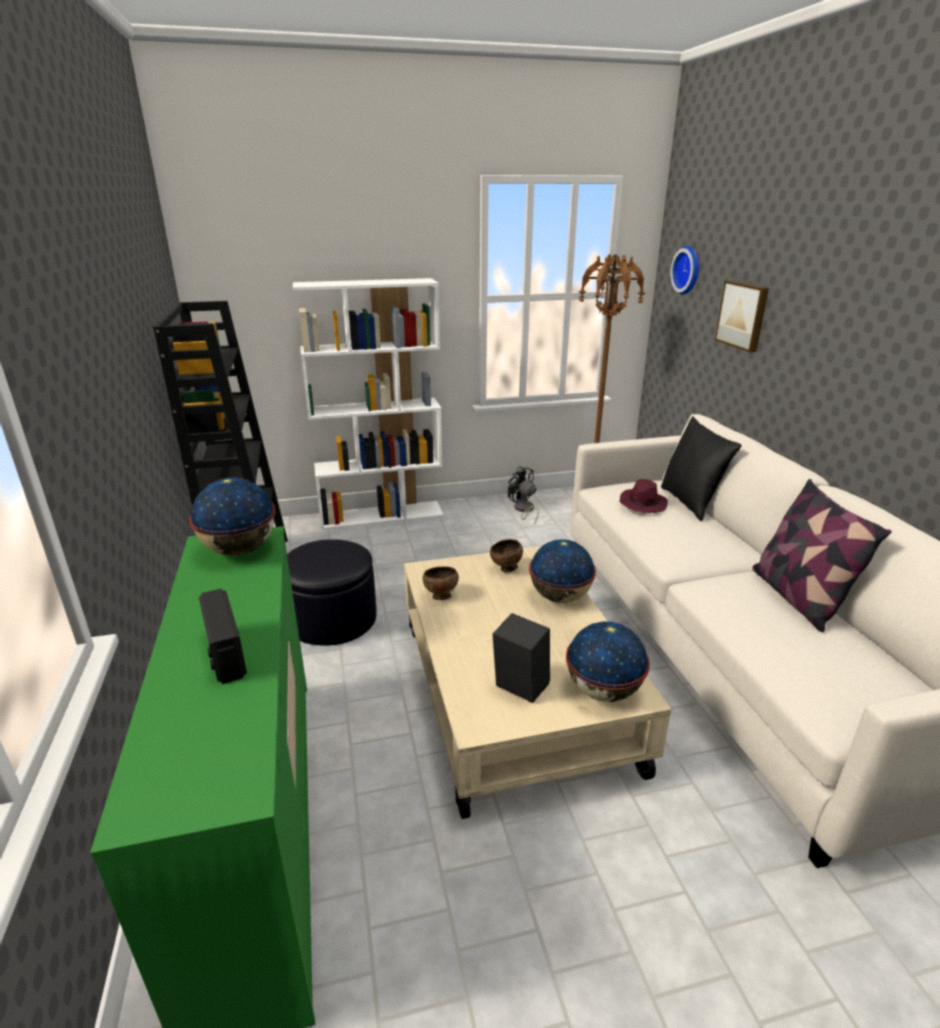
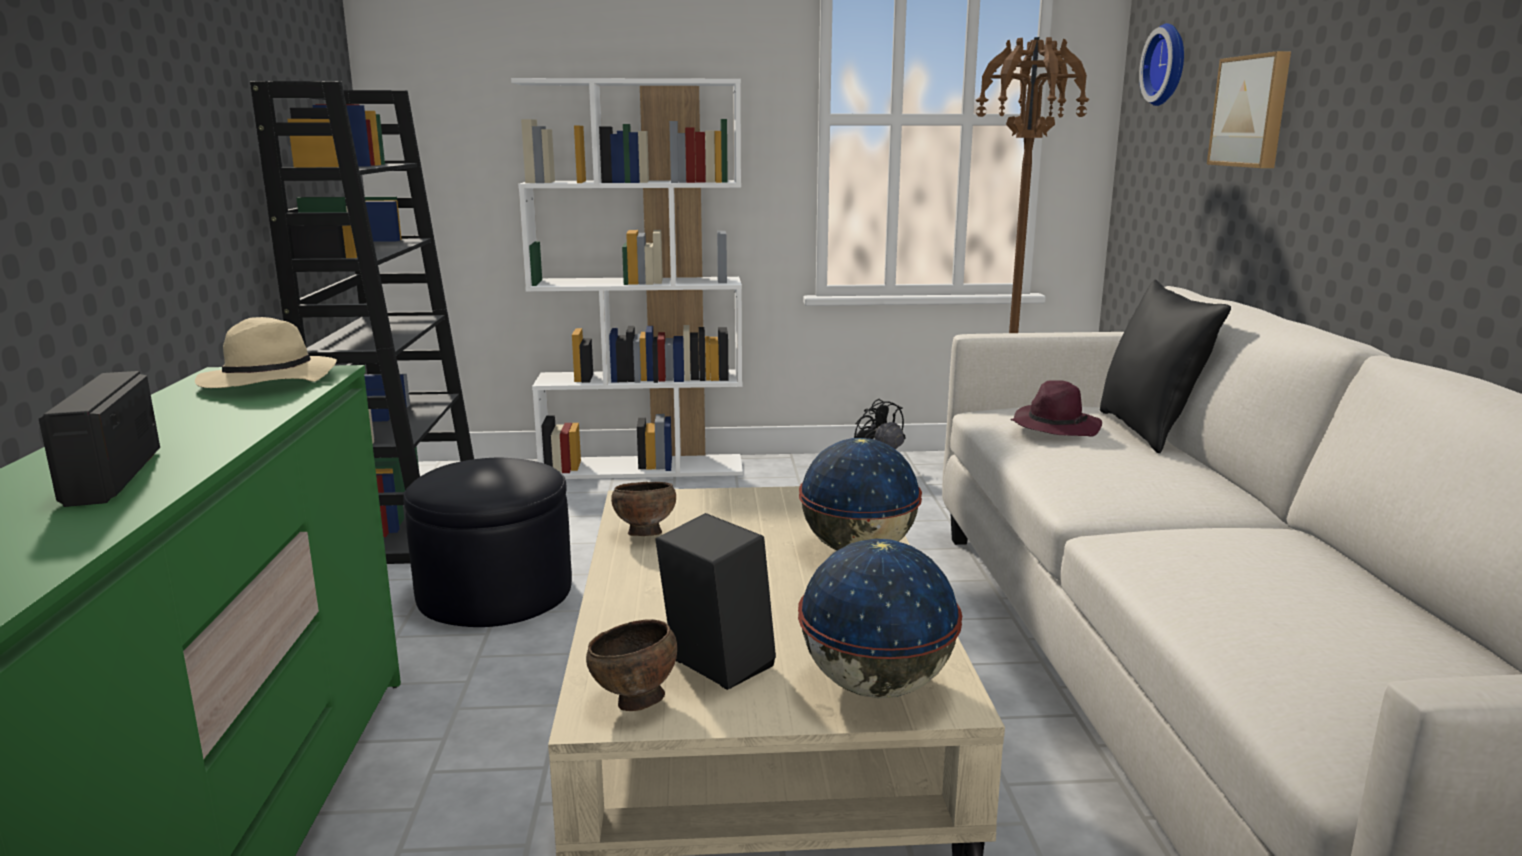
camera: 10 degrees right, 10 degrees down
globe [189,477,276,556] -> beige hat [195,317,337,388]
brown bowl [490,539,523,572] -> brown bowl moved to [586,619,677,711]
pillow [752,479,892,632] -> none

